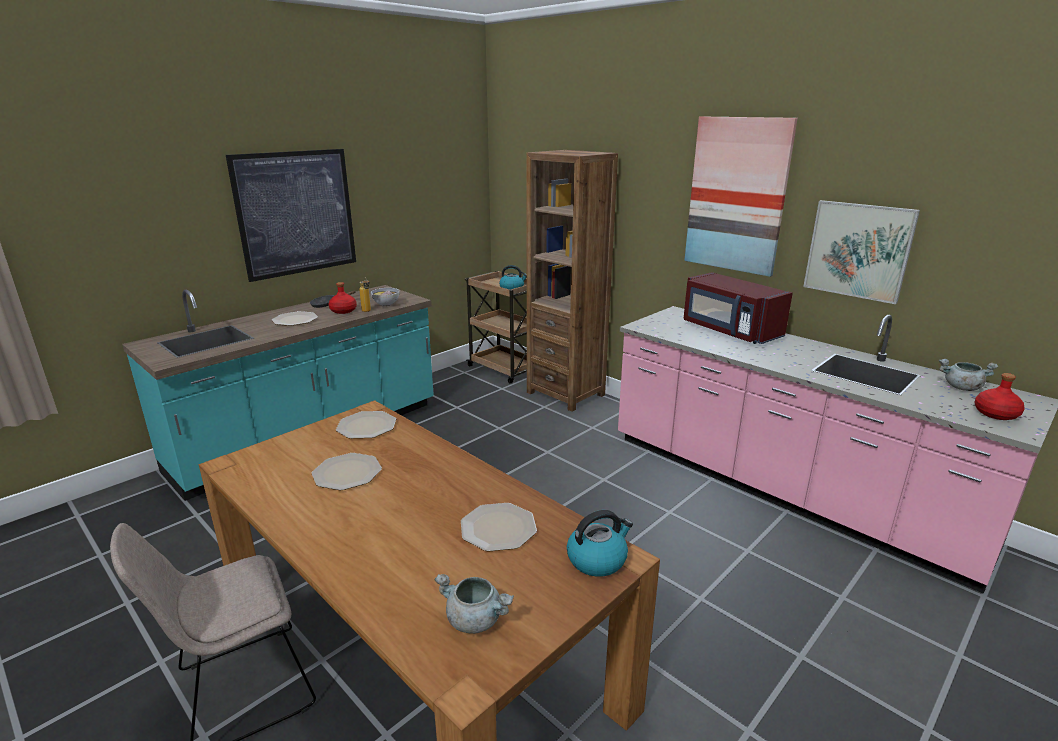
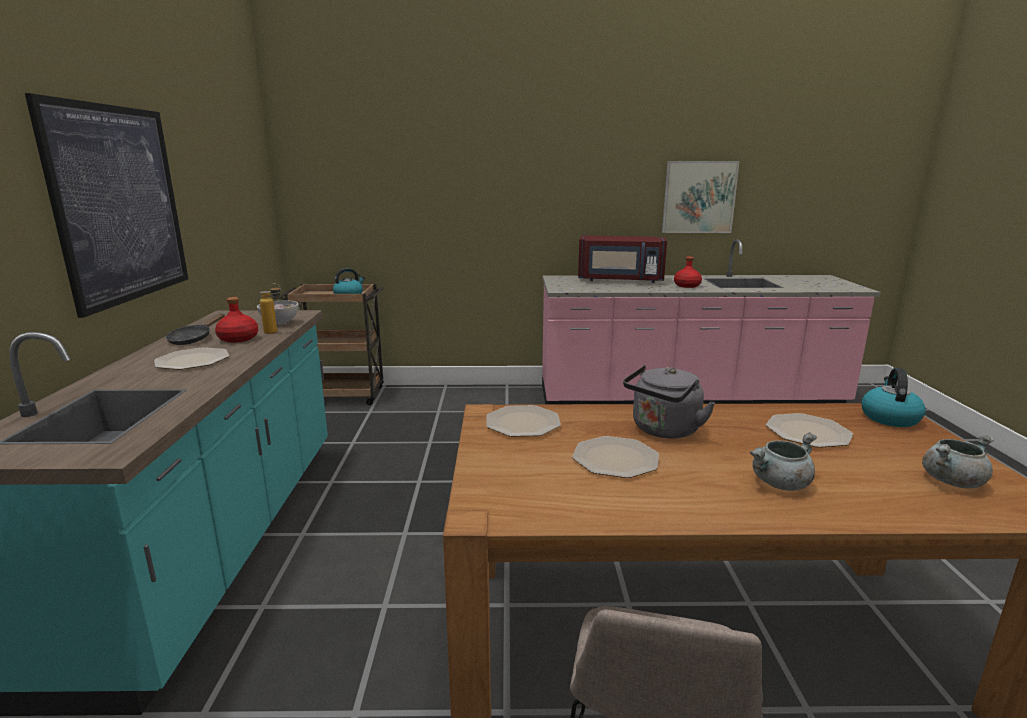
camera: 45 degrees left, 5 degrees down
brown bookcase [526,150,618,412] -> none
picture [684,116,798,277] -> none
grey cooking pot [939,359,998,391] -> grey cooking pot moved to [750,432,817,491]
red bottle [975,373,1025,420] -> red bottle moved to [674,257,702,288]
none -> grey kettle [623,365,715,438]

